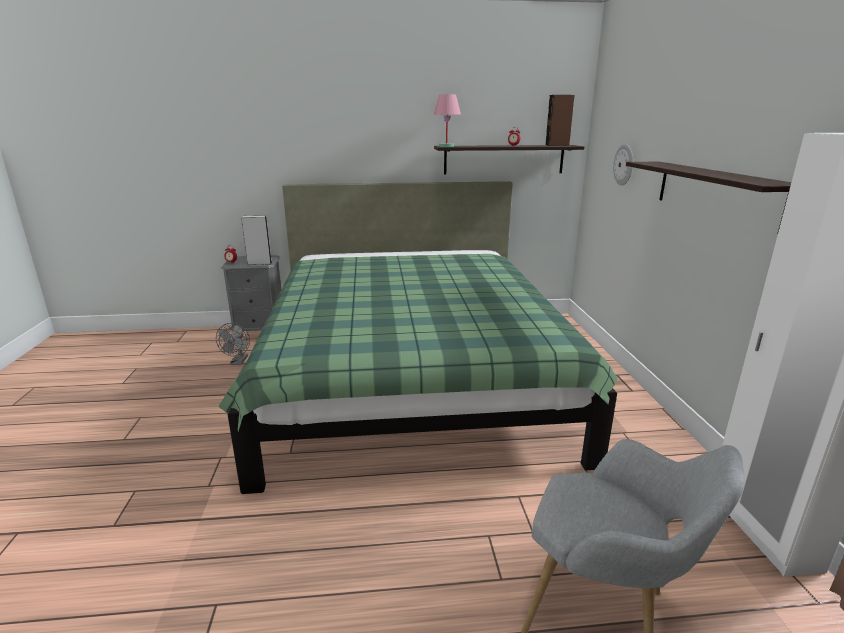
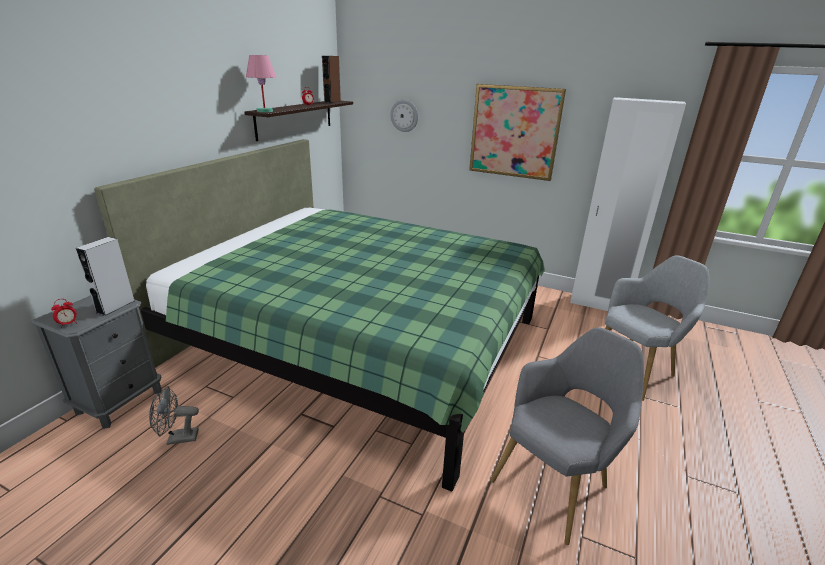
camera: 60 degrees left, 5 degrees up
grey fan [216,323,250,365] -> grey fan turned 135 degrees clockwise [149,386,199,445]
shelf [626,162,791,231] -> picture [469,84,566,181]
none -> grey armchair [491,327,644,545]

